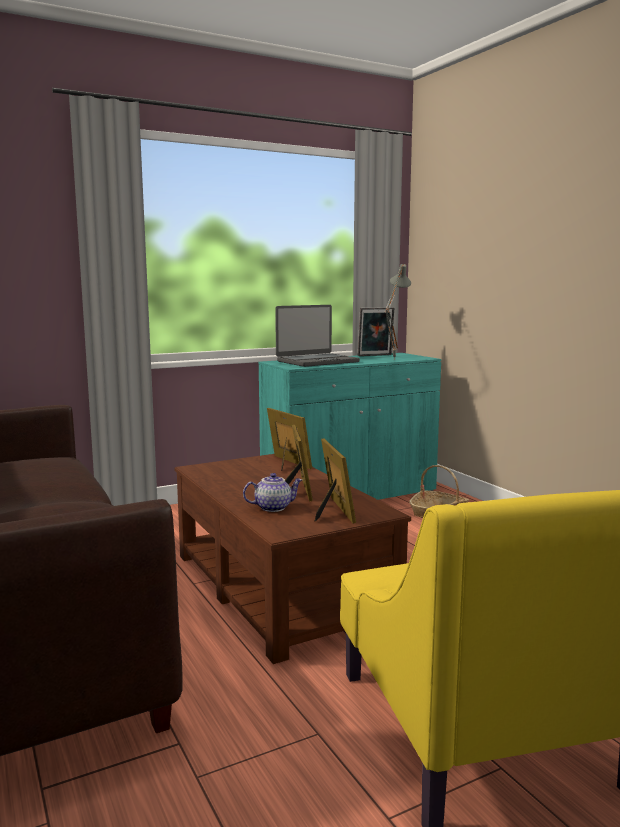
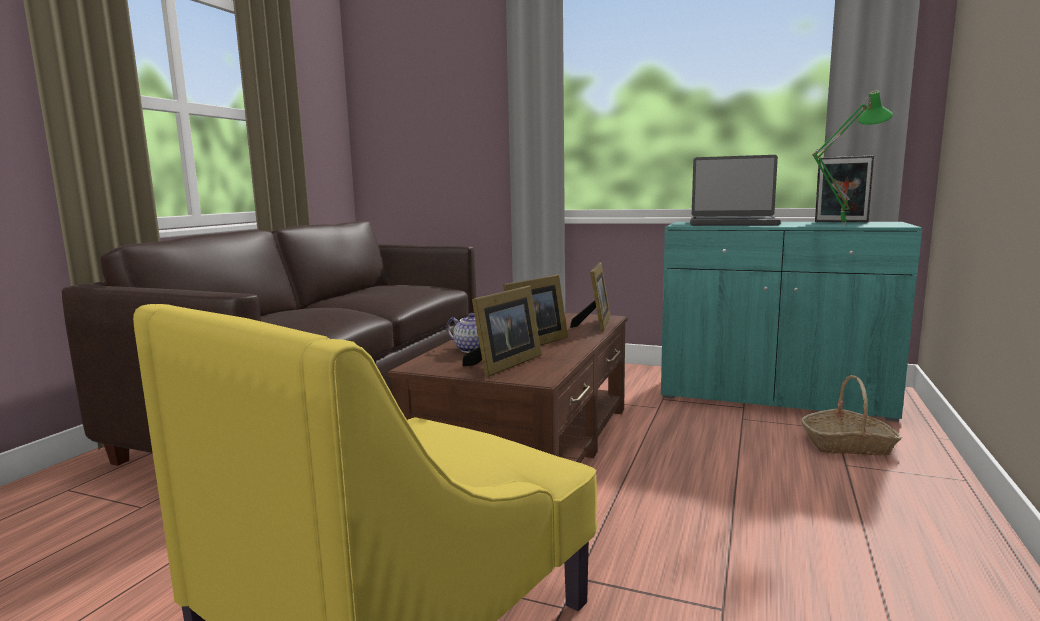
camera: 50 degrees right, 0 degrees up
grey table lamp [385,264,411,359] -> green table lamp [812,91,893,225]

